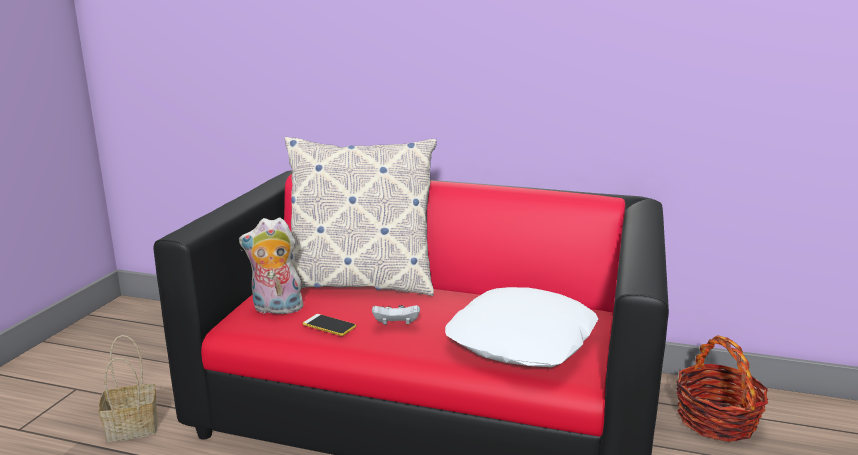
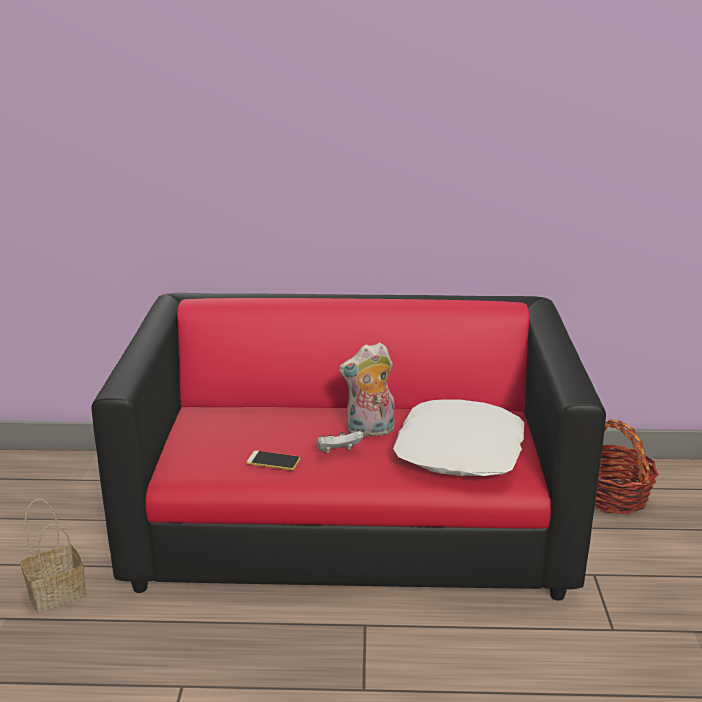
camera: 15 degrees left, 5 degrees up
plush toy [239,217,303,314] -> plush toy moved to [339,342,394,437]
pillow [285,137,437,296] -> none

